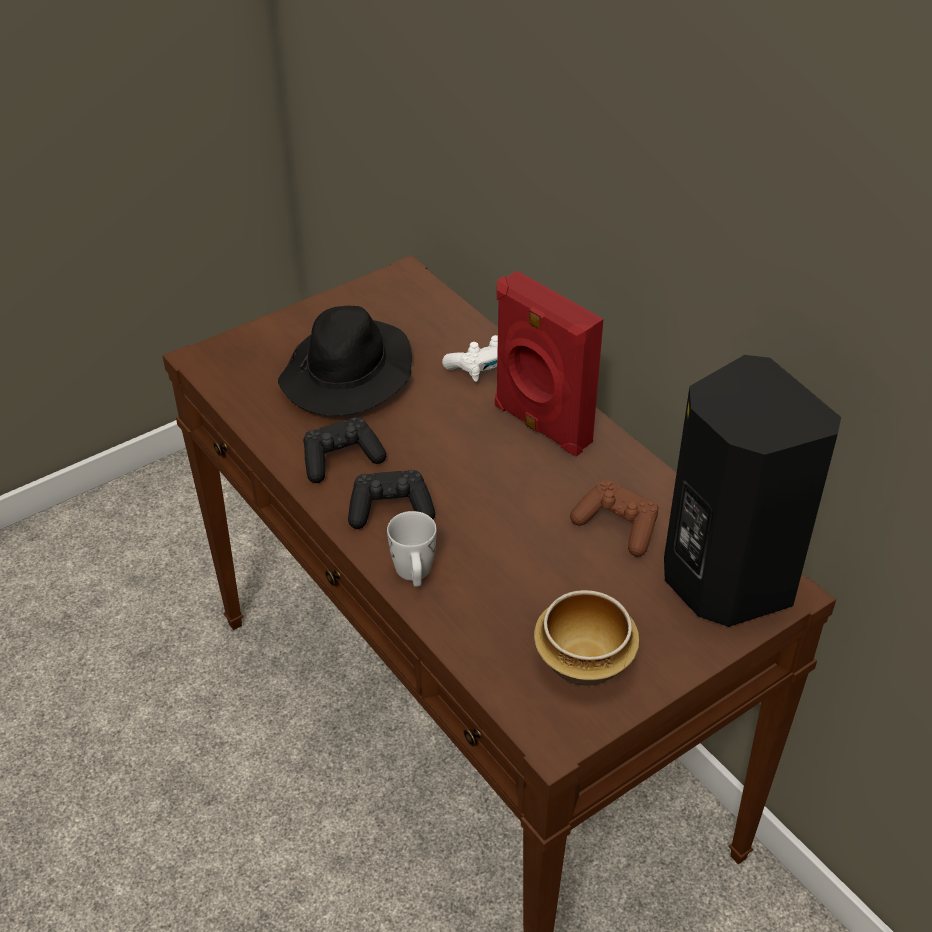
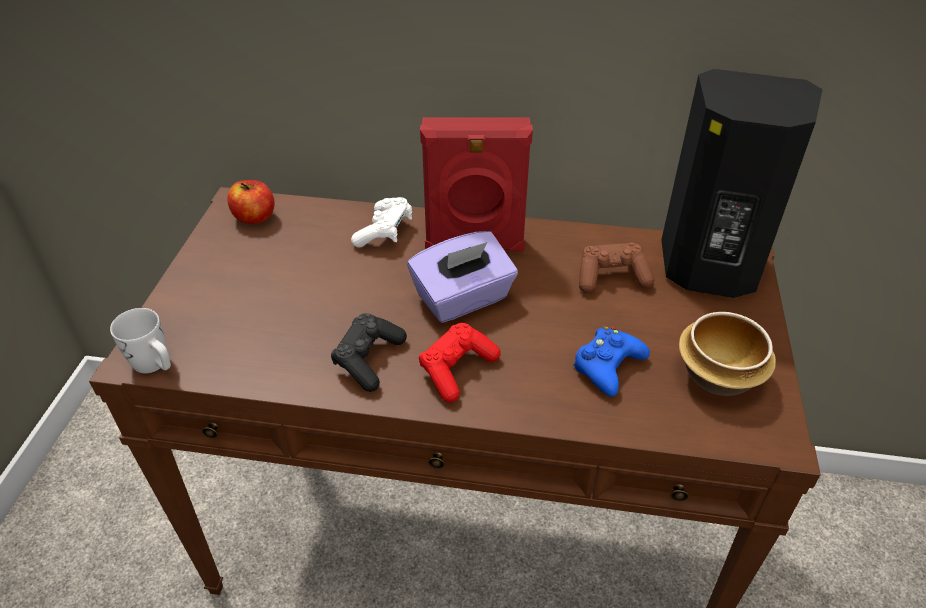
camera: 45 degrees left, 0 degrees up
black hat [278,306,412,416] -> none
black game controller [348,470,435,529] -> red game controller [419,323,501,402]
white mug [387,511,437,587] -> white mug moved to [110,308,171,373]
none -> apple [227,180,274,224]
none -> purple tissue box [407,231,518,323]
none -> blue game controller [573,327,650,397]

